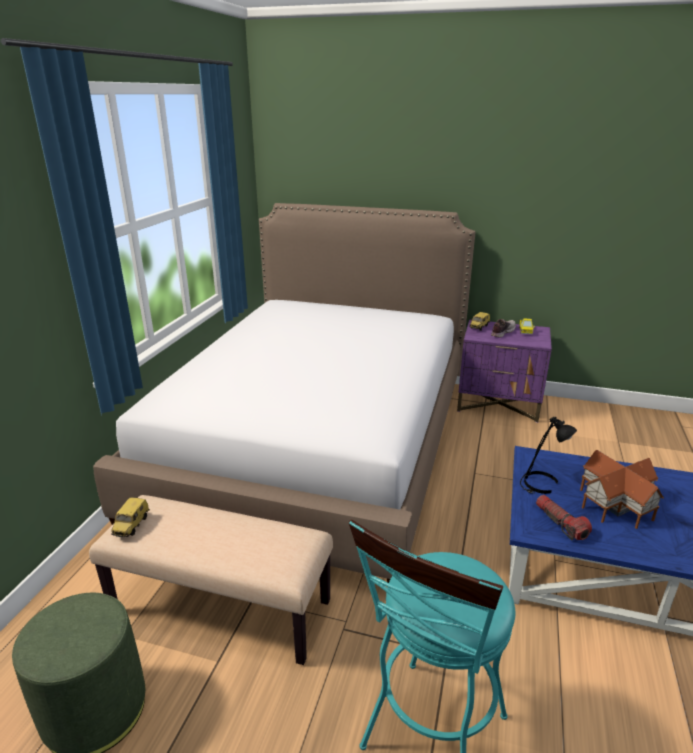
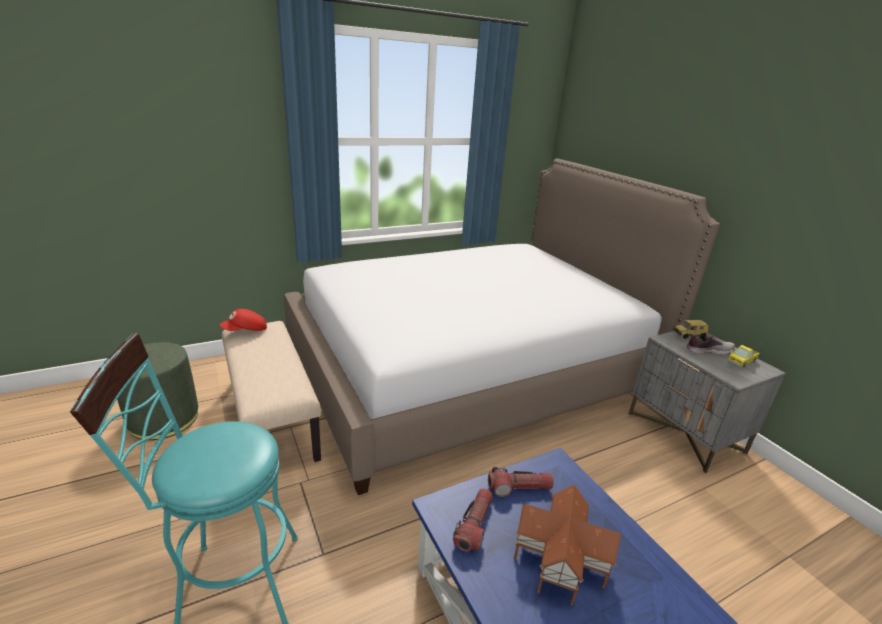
camera: 45 degrees right, 0 degrees up
toy car [111,497,150,537] -> red cap [220,309,267,331]
purple nightstand [457,319,552,423] -> grey nightstand [629,331,786,473]
black table lamp [520,417,577,494] -> flashlight [488,467,554,497]

